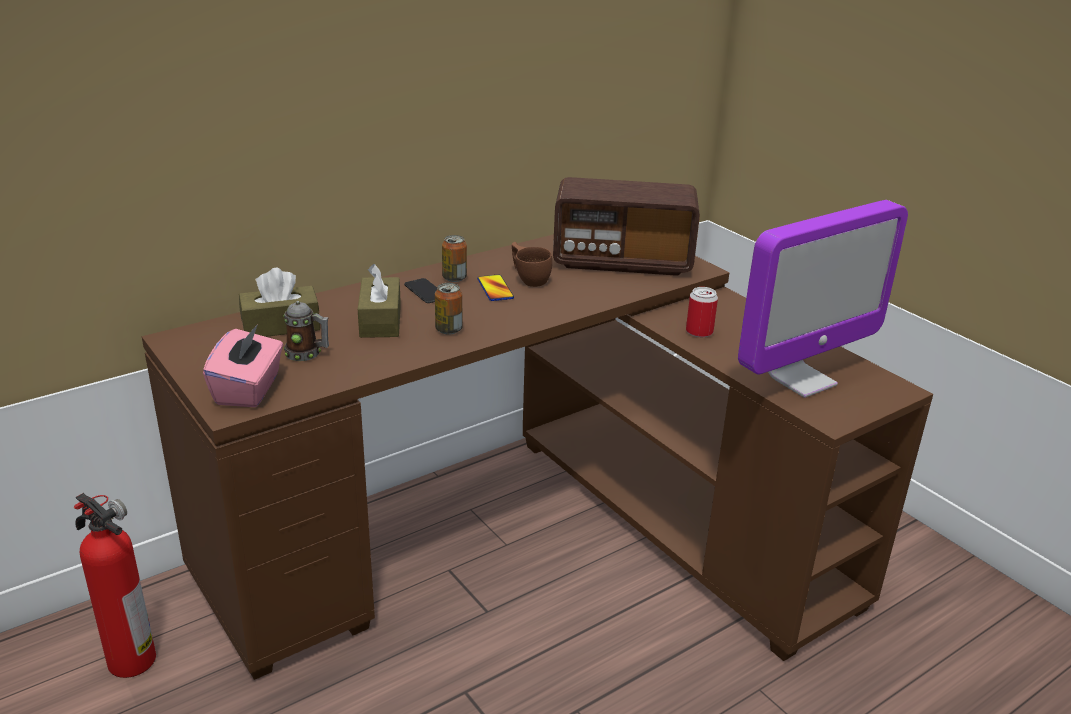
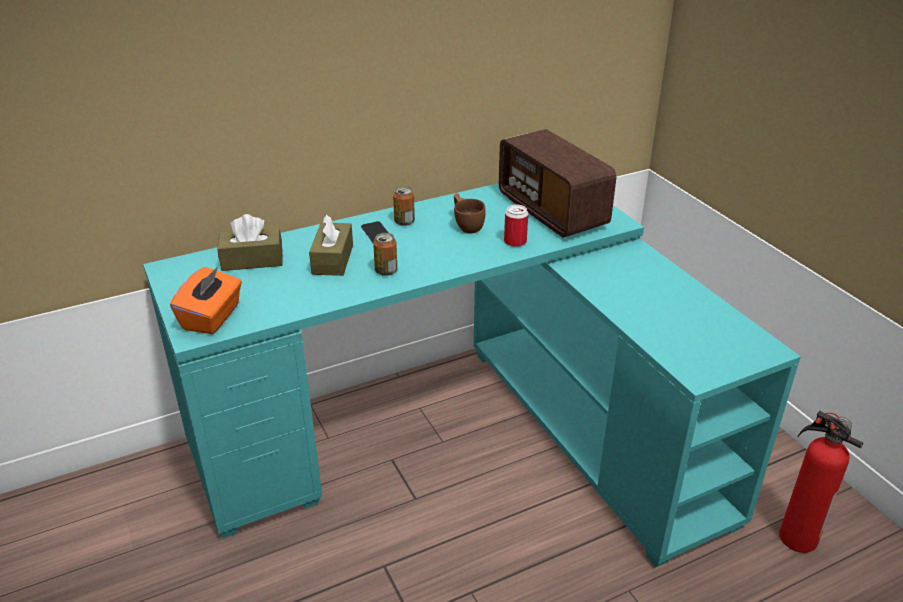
camera: 10 degrees right, 5 degrees up
fire extinguisher [74,493,156,678] -> fire extinguisher moved to [779,411,863,553]
brown desk [142,234,933,680] -> turquoise desk [143,183,801,567]
pink tissue box [203,324,283,407] -> orange tissue box [170,267,242,334]
mug [284,301,329,361] -> none
phone [477,275,514,301] -> none
radio [553,177,700,276] -> radio turned 45 degrees clockwise [499,129,616,238]
can [686,287,718,337] -> can moved to [504,204,528,247]
monitor [738,200,908,398] -> none

